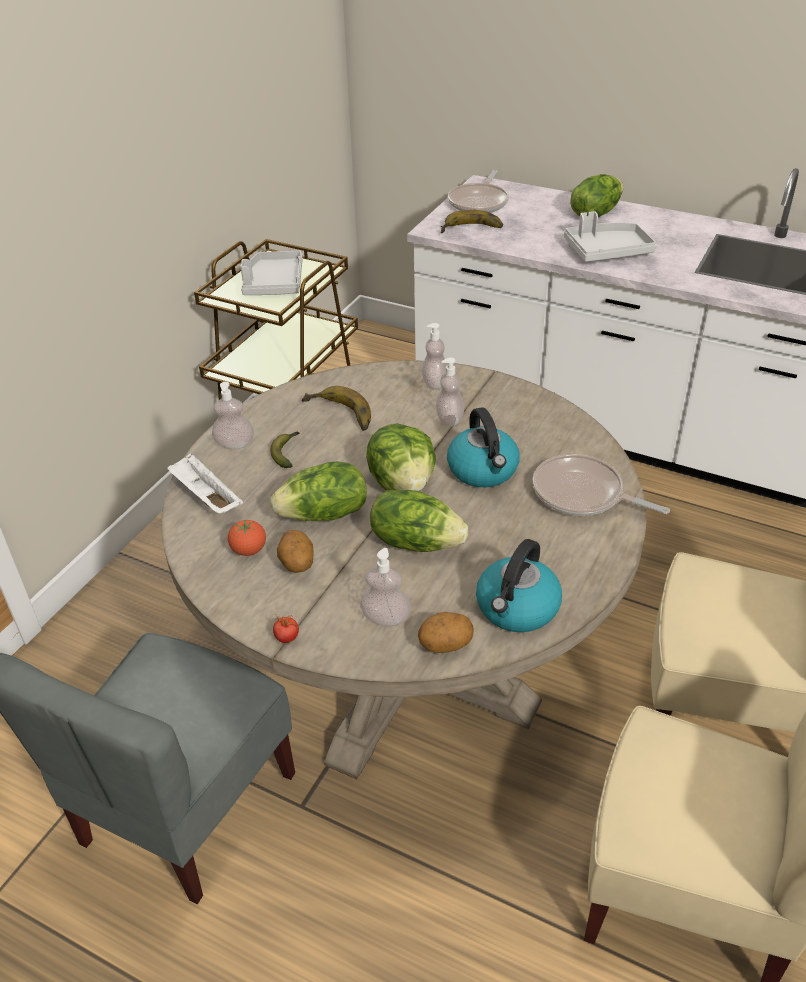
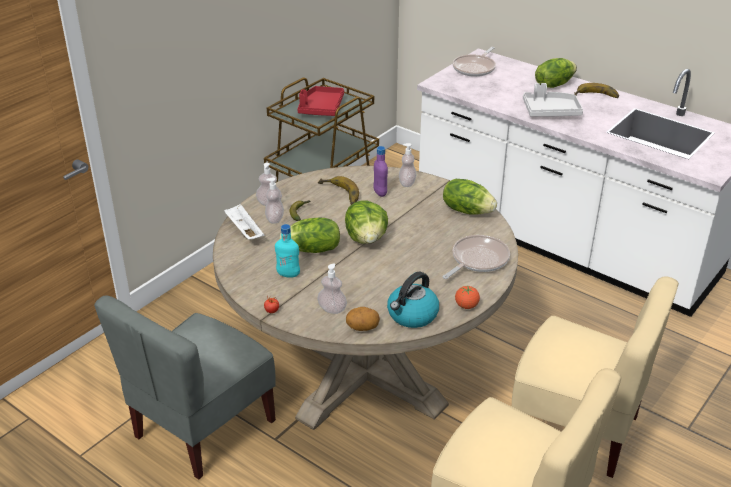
camera: 10 degrees right, 5 degrees down
tomato [228,520,266,556] -> tomato moved to [455,286,480,309]
grey tray [241,251,303,295] -> red tray [298,86,344,116]
potato [277,530,313,573] -> turquoise bottle [275,224,300,278]
lettuce [370,490,468,552] -> lettuce moved to [443,179,497,215]
soap dispenser [436,358,464,426] -> soap dispenser moved to [265,178,284,224]
banana [441,210,503,233] -> banana moved to [574,83,619,98]
kettle [447,407,520,487] -> none
frying pan [533,454,670,516] -> frying pan turned 90 degrees clockwise [443,235,510,279]
none -> purple bottle [373,146,388,197]

